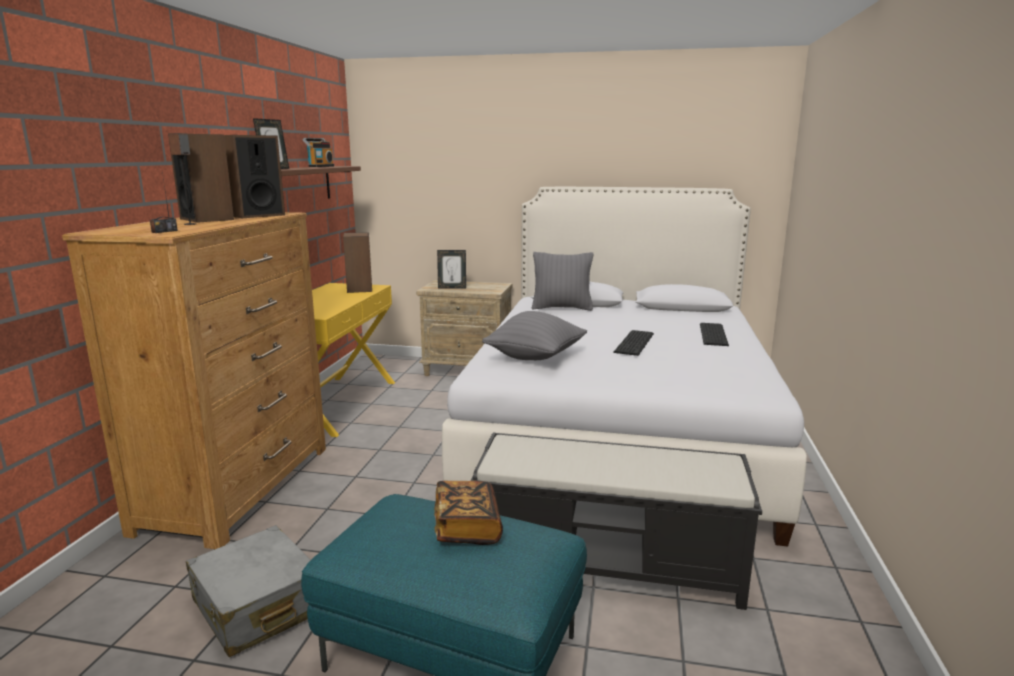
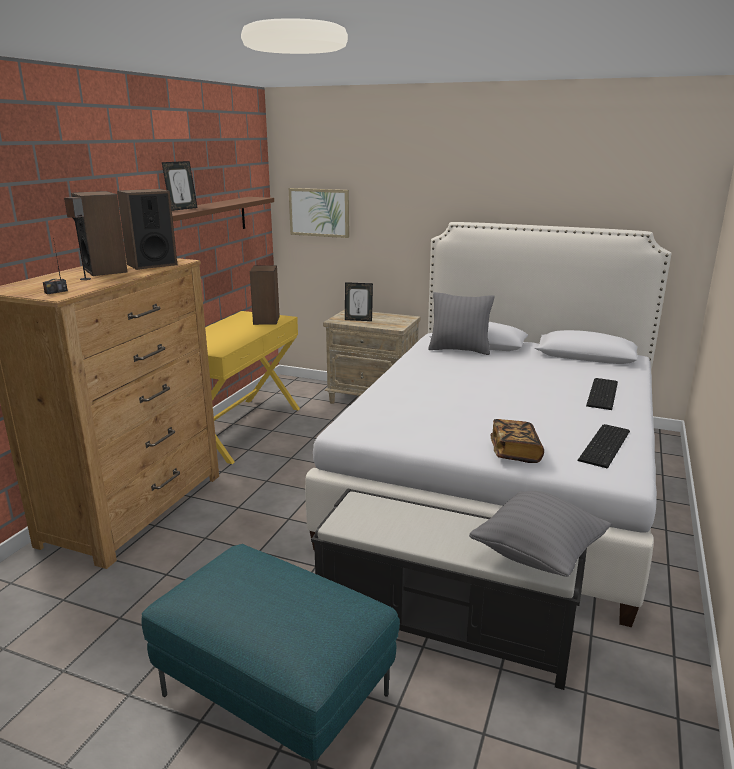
camera: 10 degrees right, 5 degrees up
grey suitcase [186,525,311,657] -> none
radio [303,138,334,167] -> none
book [434,480,503,545] -> book moved to [491,419,544,463]
grey pillow [482,311,587,360] -> grey pillow moved to [469,491,611,577]
keyboard [613,330,654,356] -> keyboard moved to [578,424,630,469]
none -> picture [289,188,349,238]

